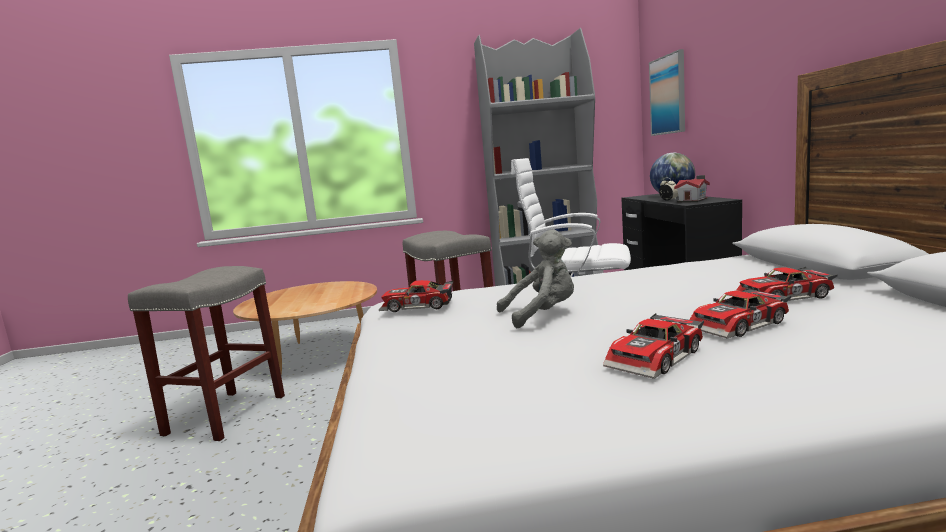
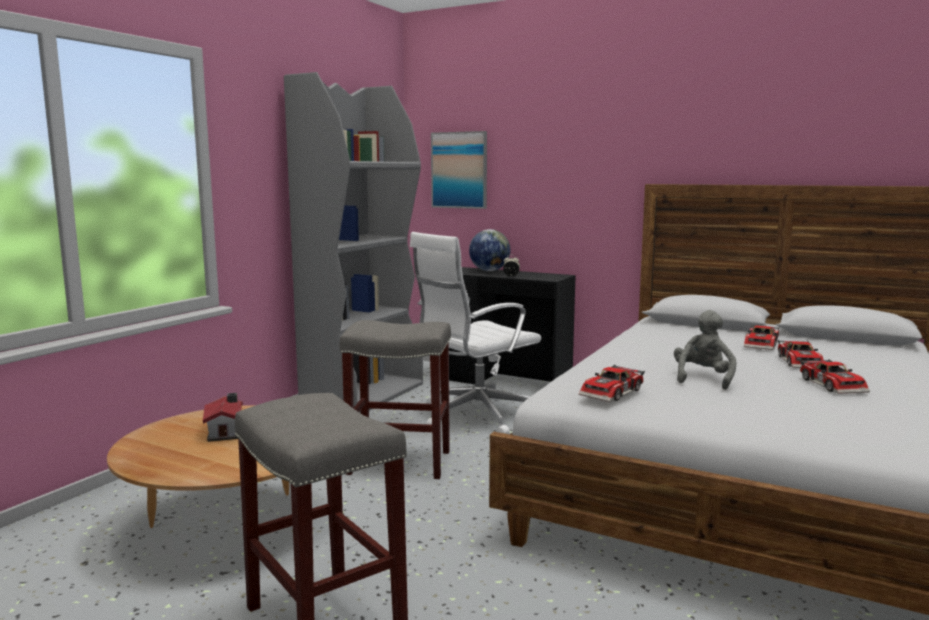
camera: 55 degrees left, 0 degrees up
toy house [674,175,710,203] -> toy house moved to [203,393,243,442]

